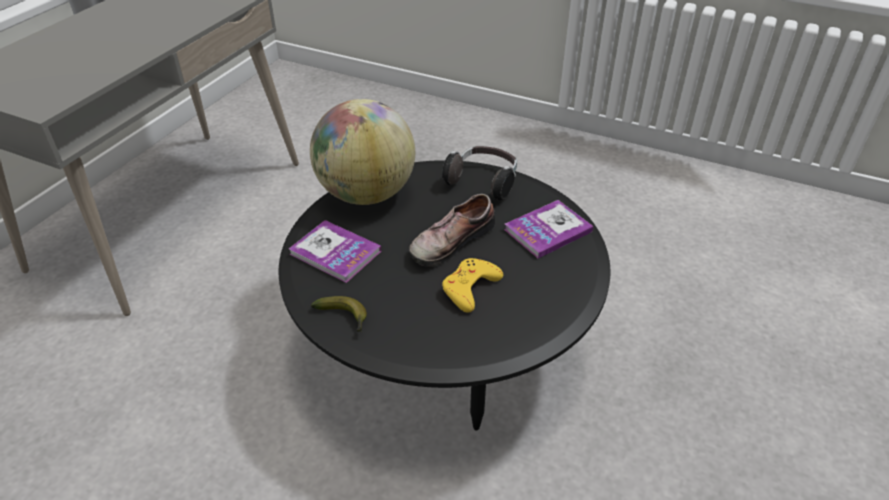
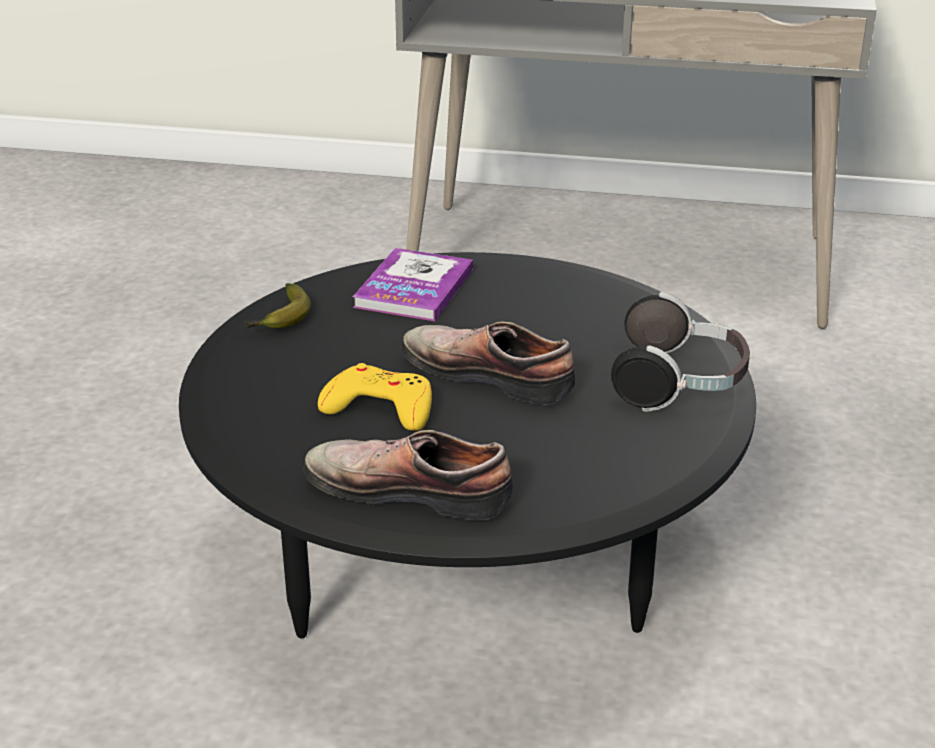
camera: 75 degrees right, 10 degrees down
globe [310,99,415,205] -> none
book [504,200,594,258] -> none
none -> shoe [304,430,513,520]

